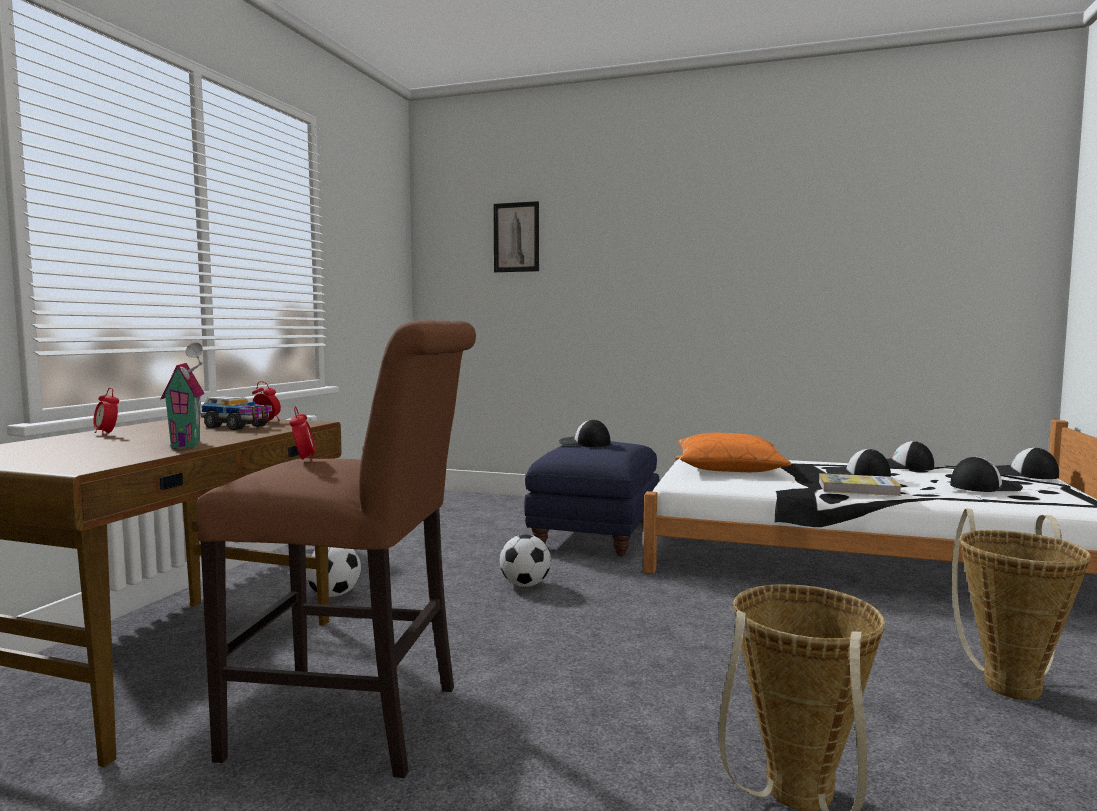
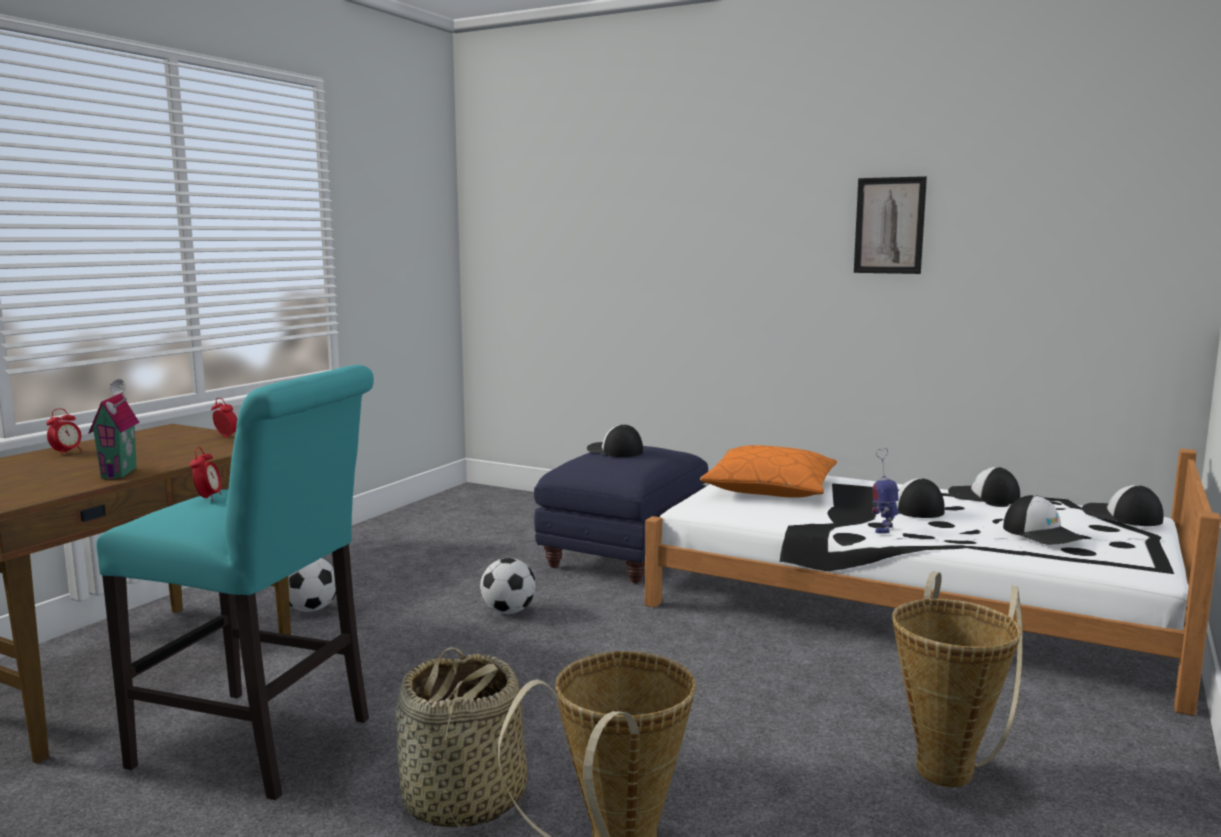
camera: 10 degrees right, 5 degrees up
alarm clock [93,388,119,435] -> alarm clock turned 120 degrees counterclockwise [46,408,81,455]
brown stool [196,320,476,778] -> turquoise stool [96,365,374,800]
toy truck [200,396,272,430] -> none
picture [493,201,539,272] -> picture moved to [854,176,927,274]
book [819,473,902,496] -> toy robot [872,448,899,533]
cap [950,457,1023,492] -> cap turned 60 degrees clockwise [1003,495,1085,545]
none -> basket [395,647,527,828]

